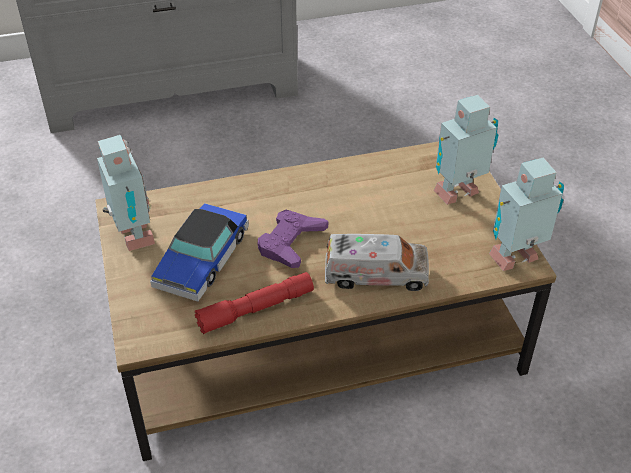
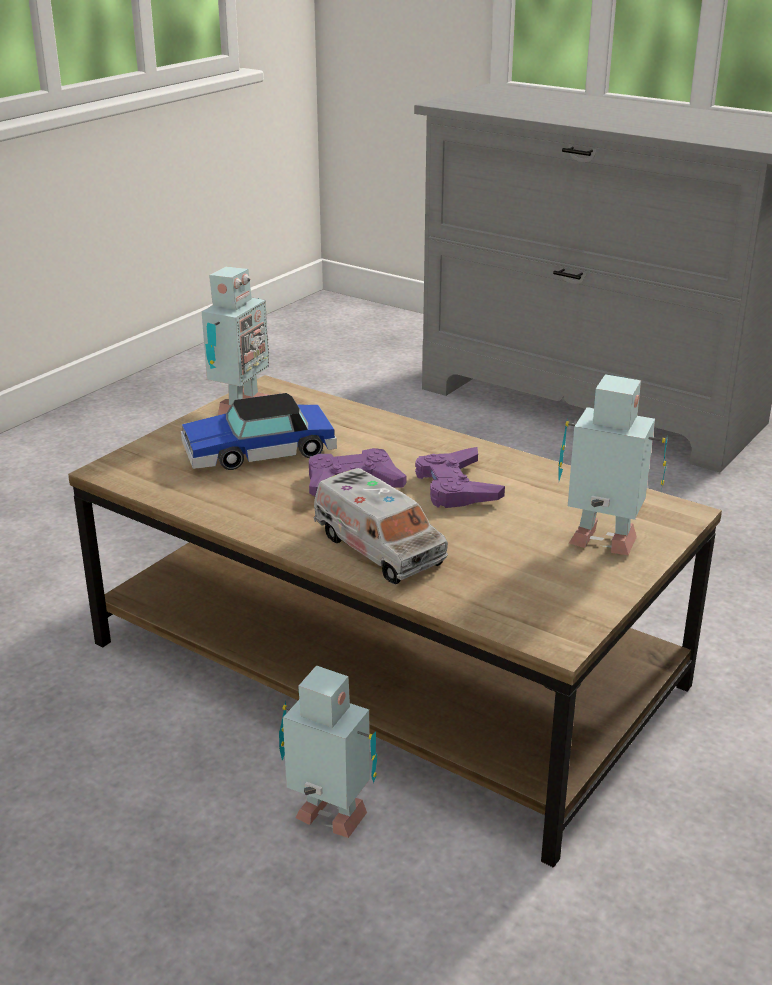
camera: 50 degrees right, 15 degrees down
red flashlight [195,272,314,334] -> none
toy robot [489,157,564,271] -> toy robot moved to [279,665,377,838]
none -> purple game controller [415,447,505,508]

